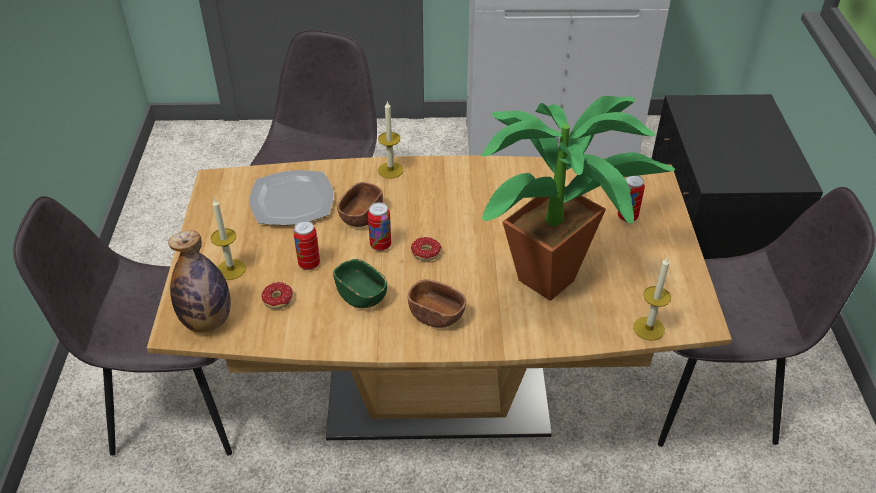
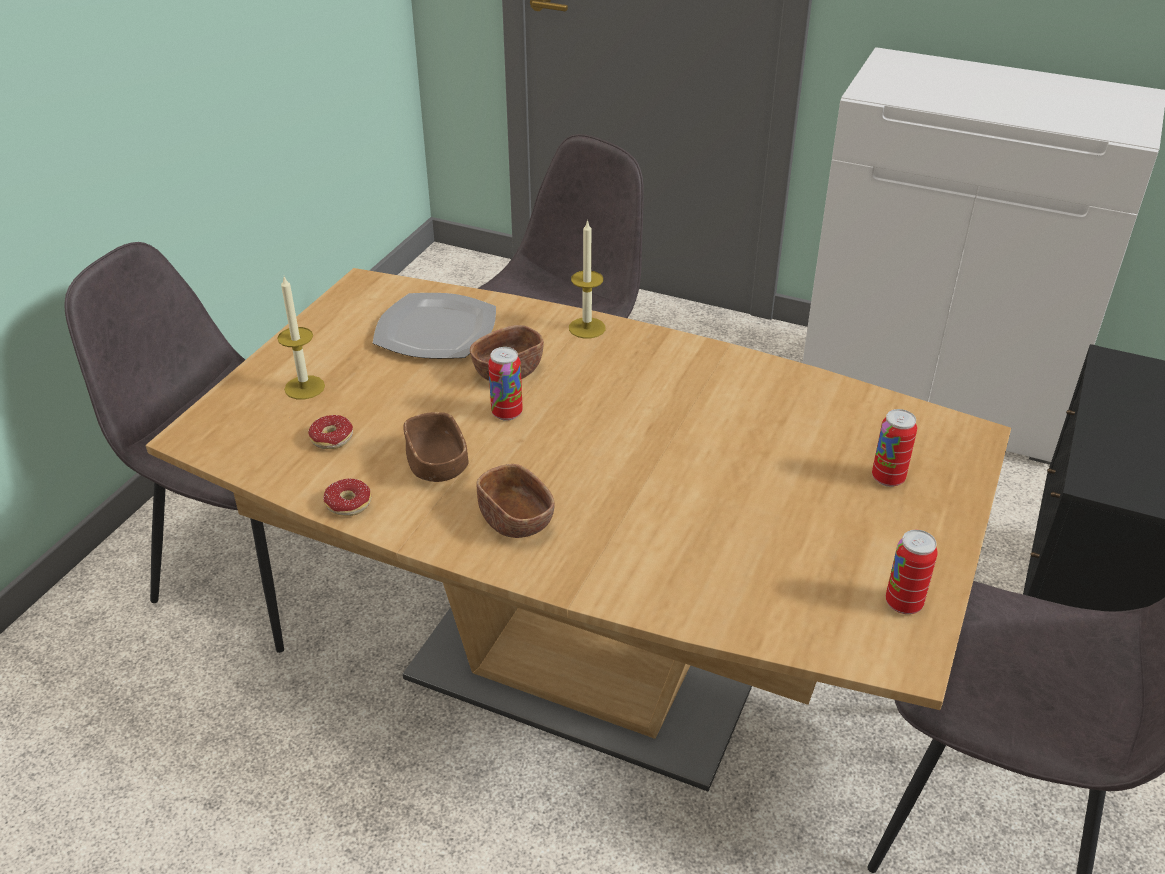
camera: 25 degrees right, 5 degrees down
bottle [168,230,231,333] -> none
can [293,221,320,270] -> can moved to [886,530,938,614]
green bowl [333,259,387,308] -> brown bowl [403,412,469,482]
donut [411,237,441,261] -> donut moved to [324,479,372,516]
potted plant [482,96,675,301] -> none
candle [633,256,671,341] -> none

